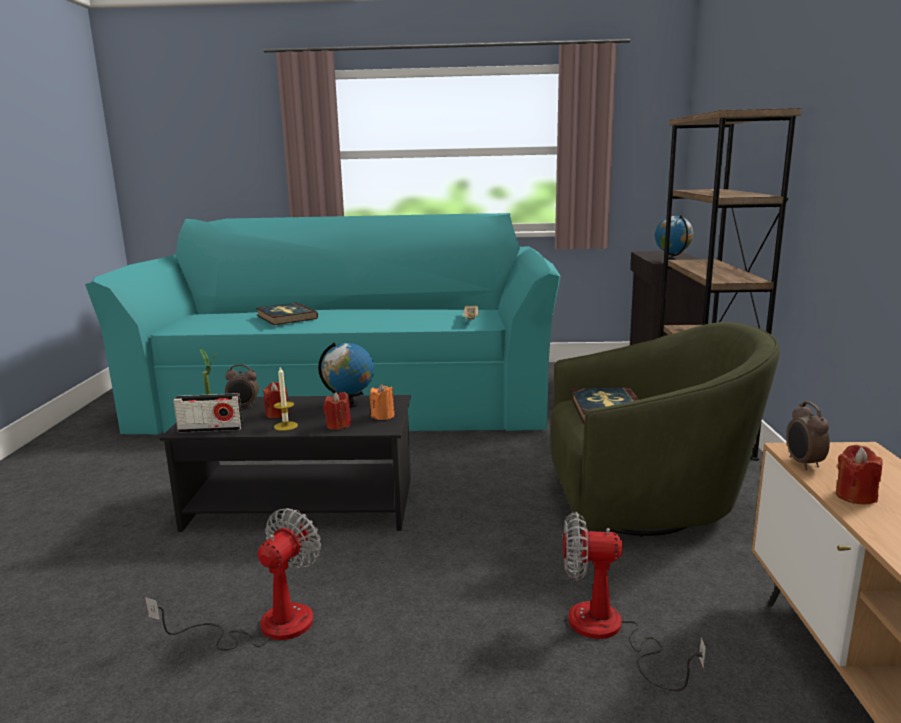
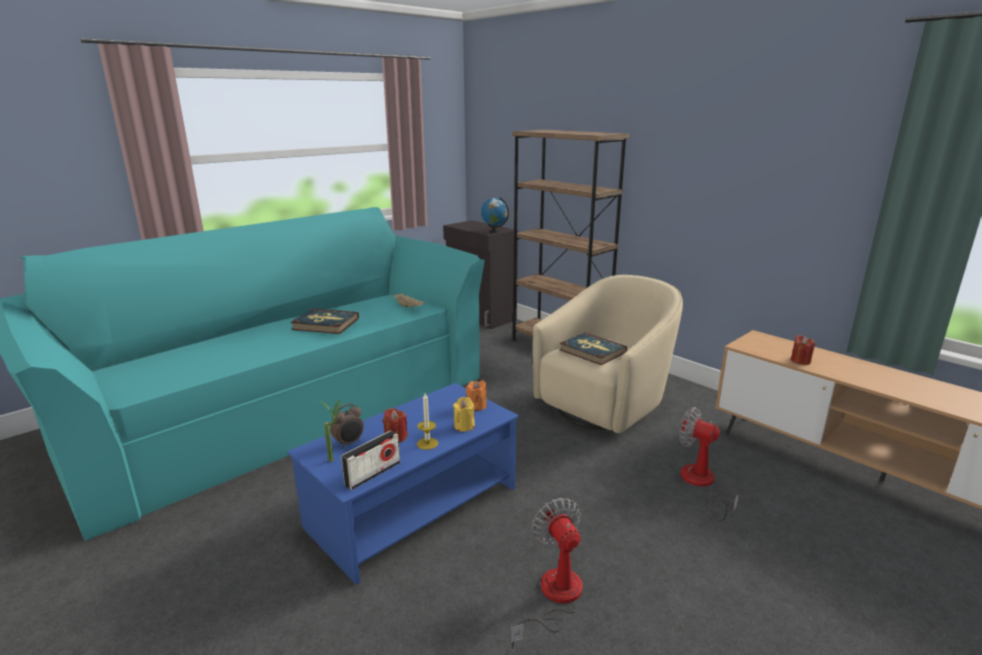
camera: 45 degrees left, 5 degrees up
black coffee table [160,395,411,532] -> blue coffee table [287,383,519,585]
book [256,303,318,325] -> book moved to [290,308,359,334]
globe [318,342,374,408] -> none
red candle [323,392,351,430] -> yellow candle [453,397,475,432]
green armchair [551,322,780,537] -> beige armchair [533,275,683,433]
fan [563,512,706,691] -> fan turned 75 degrees clockwise [679,407,738,522]
alarm clock [786,401,830,470] -> none

